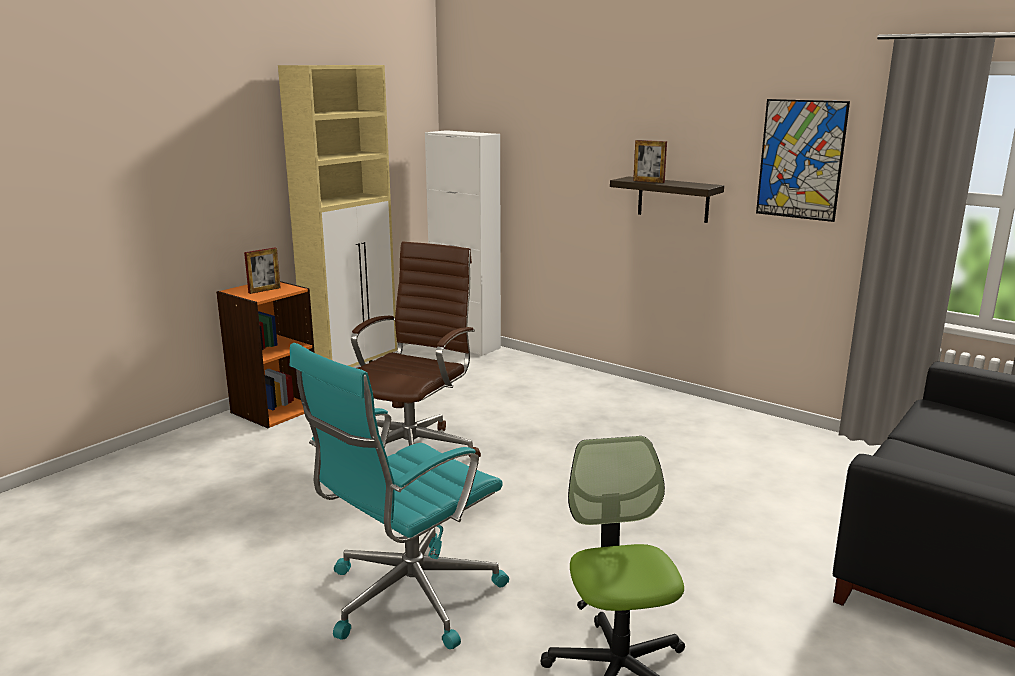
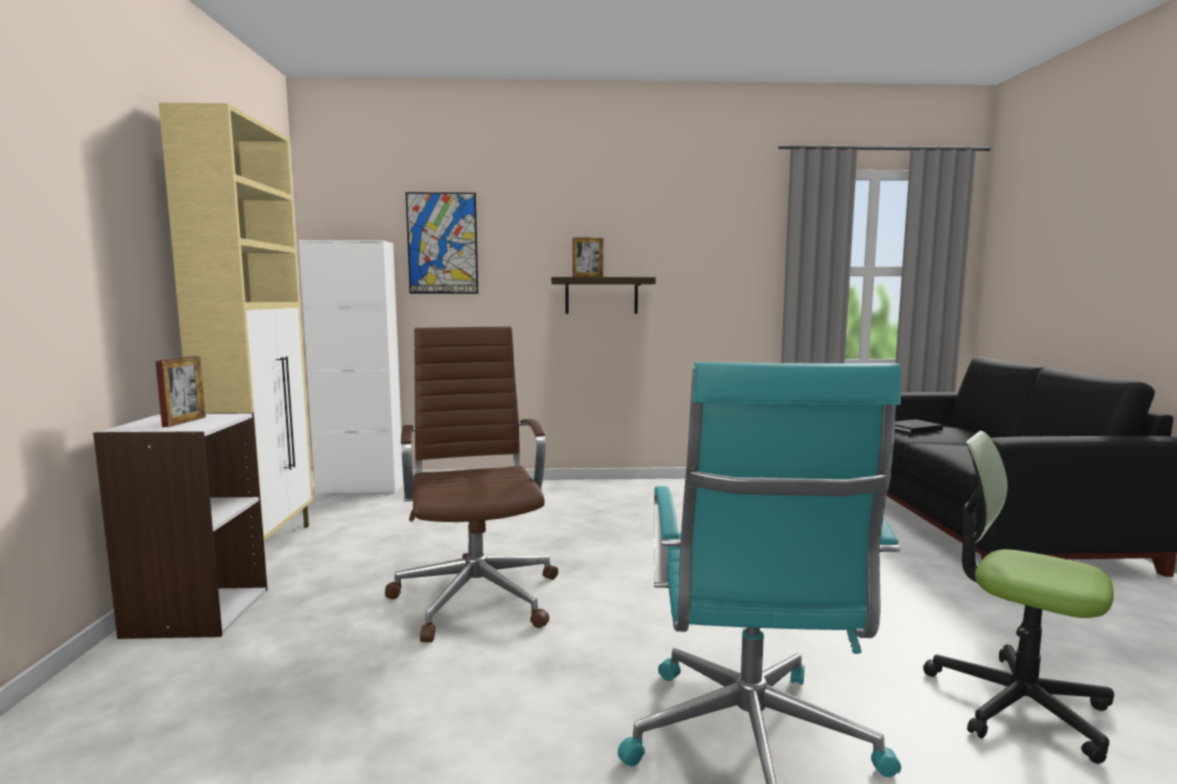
camera: 40 degrees left, 10 degrees down
orange bookcase [216,281,315,428] -> white bookcase [93,413,268,639]
picture [756,99,850,222] -> picture moved to [405,192,478,294]
none -> black book [895,419,943,434]

